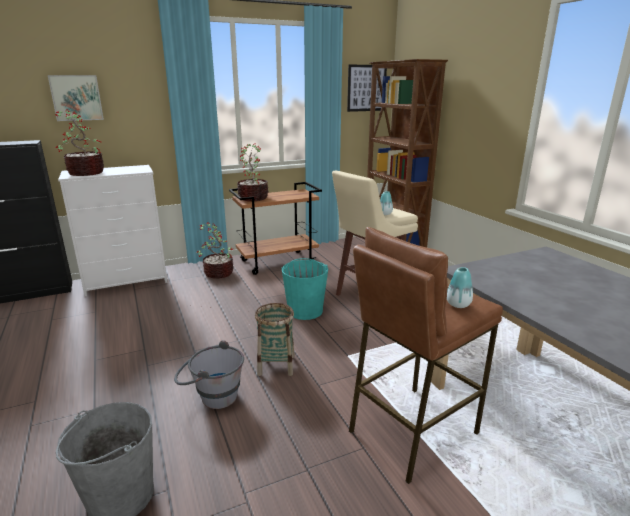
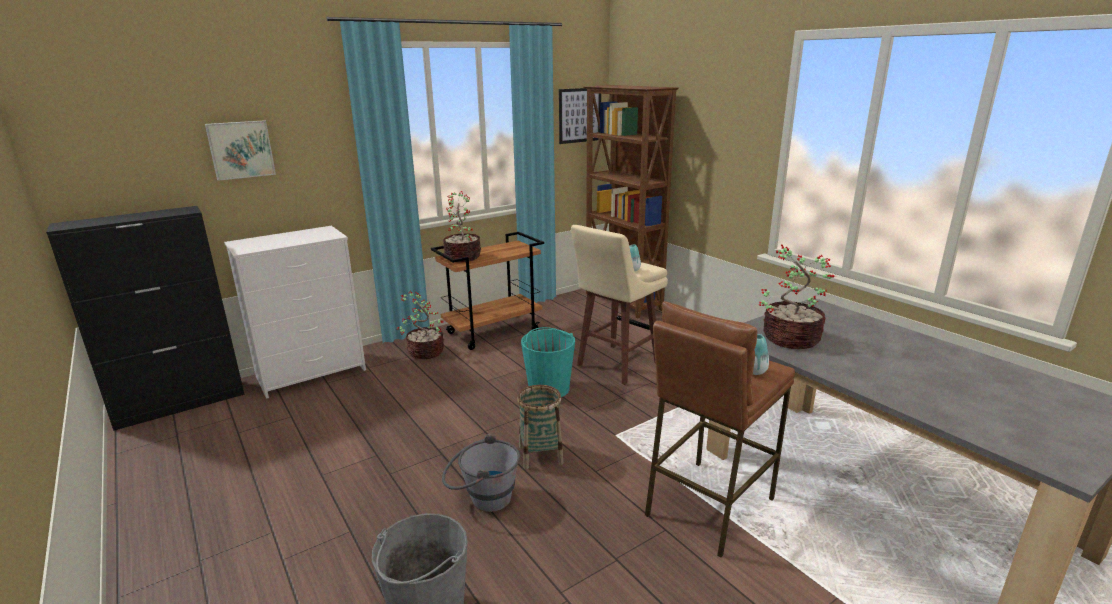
camera: 10 degrees left, 0 degrees up
potted plant [55,109,104,176] -> potted plant moved to [759,244,836,349]

